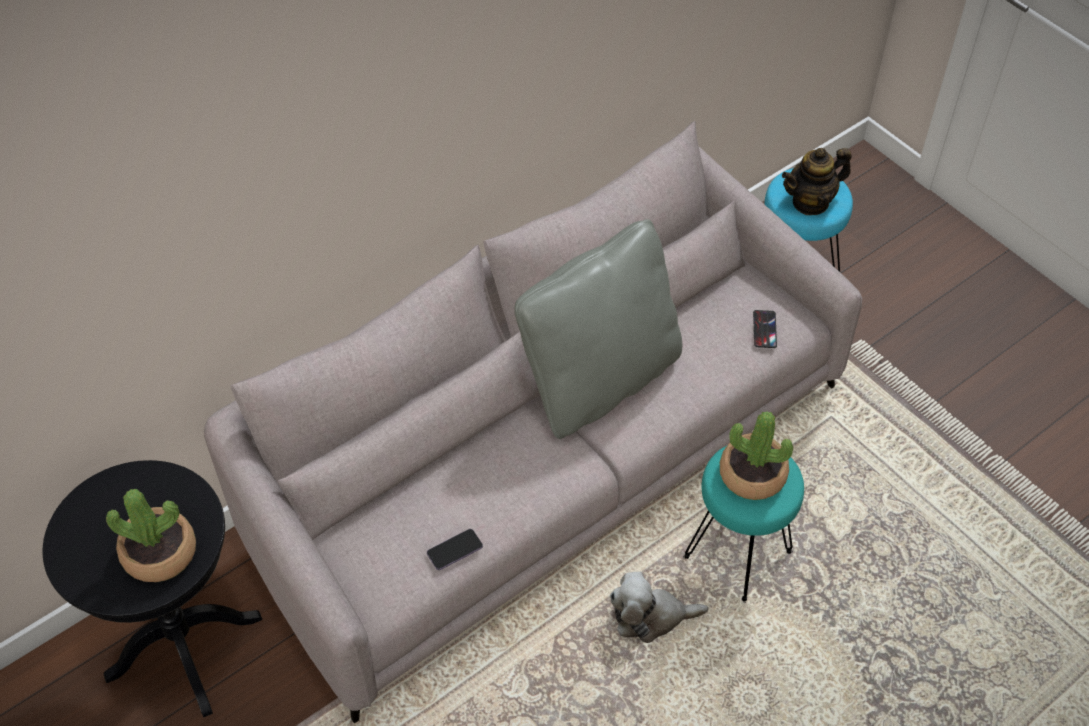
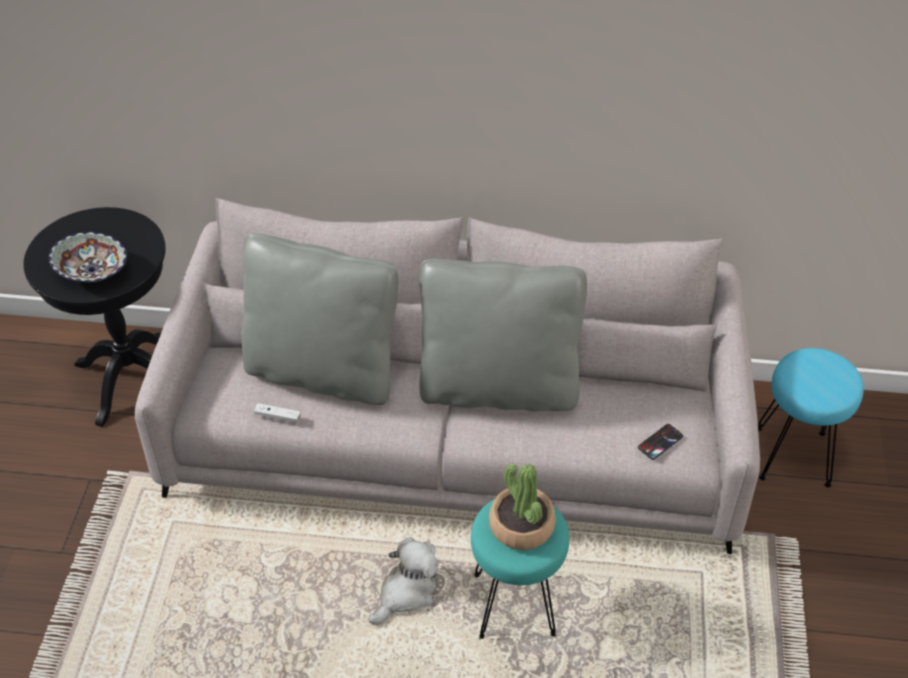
camera: 45 degrees right, 5 degrees down
potted plant [106,489,196,582] -> bowl [49,232,127,282]
phone [427,529,483,570] -> white game controller [254,403,301,423]
plush toy [610,572,708,643] -> plush toy turned 90 degrees clockwise [369,537,439,624]
teapot [782,148,851,215] -> none
none -> grey pillow [242,233,399,405]

